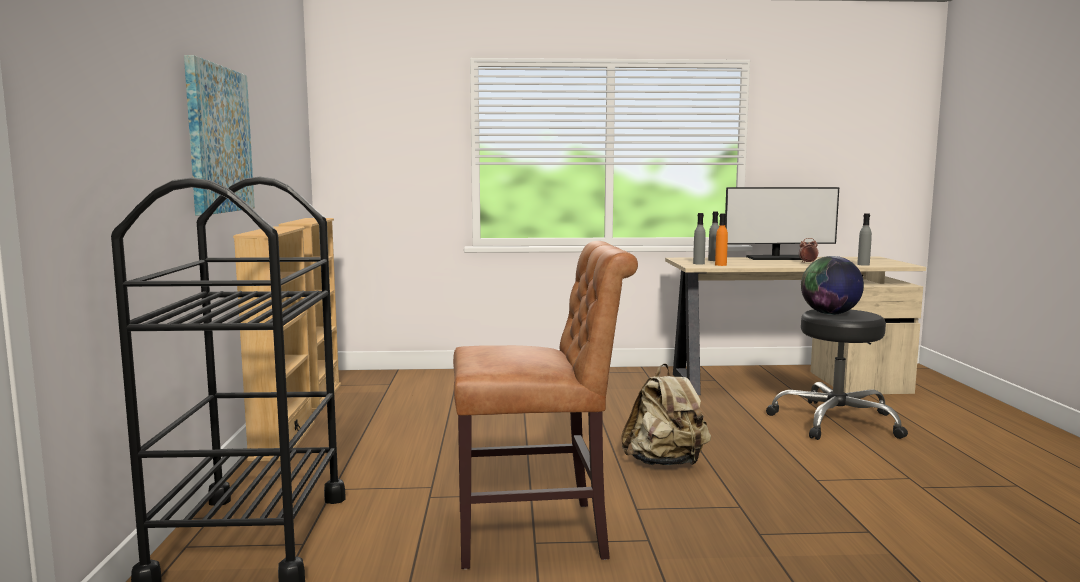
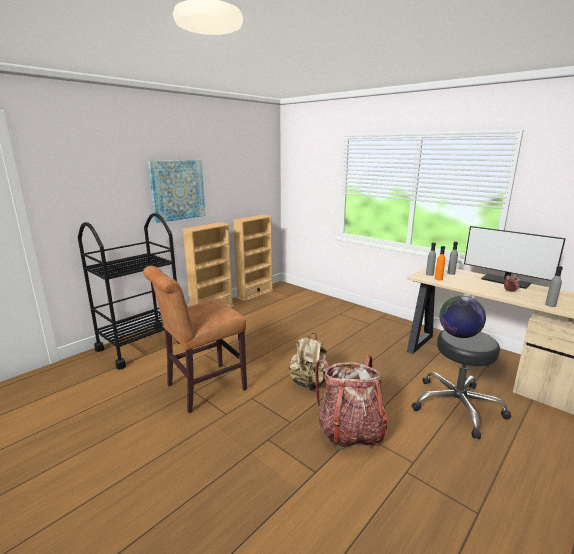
camera: 45 degrees right, 10 degrees up
brown chair [453,241,638,569] -> brown chair turned 105 degrees clockwise [143,266,247,413]
none -> backpack [315,354,387,450]

